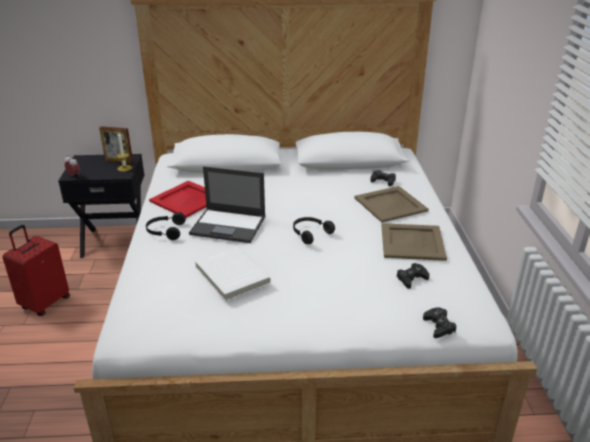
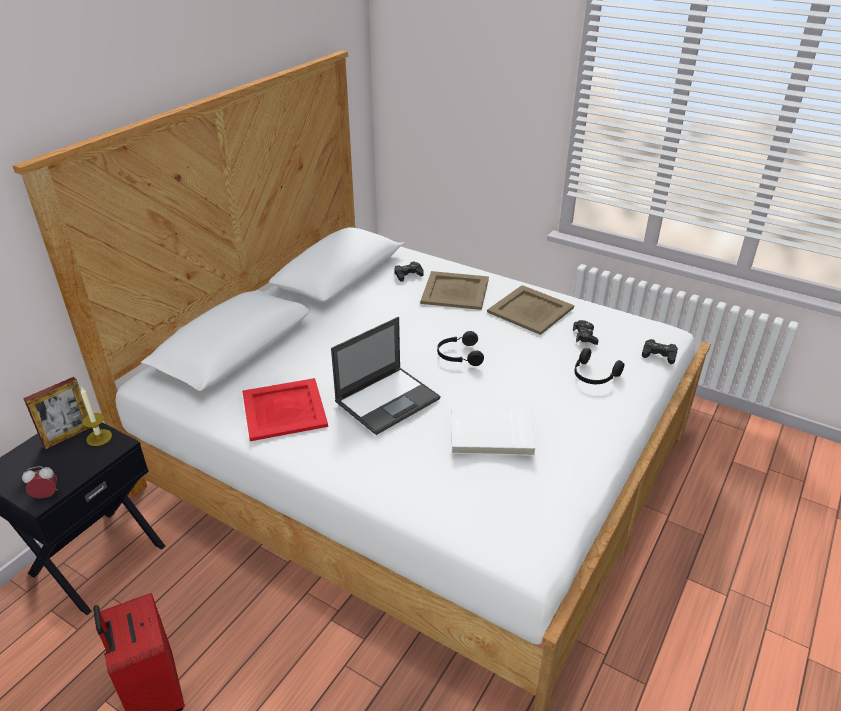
camera: 55 degrees left, 5 degrees up
black headphones [146,212,186,240] -> black headphones moved to [574,348,624,384]

